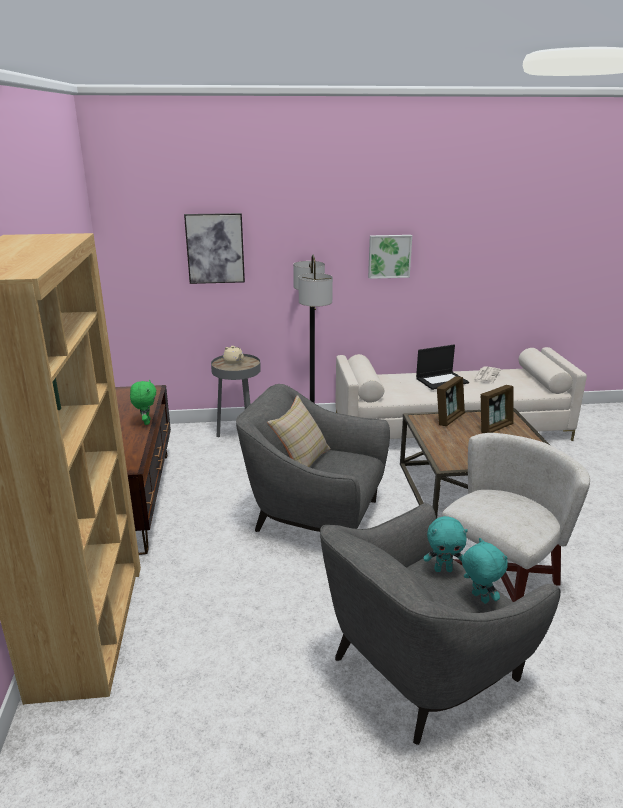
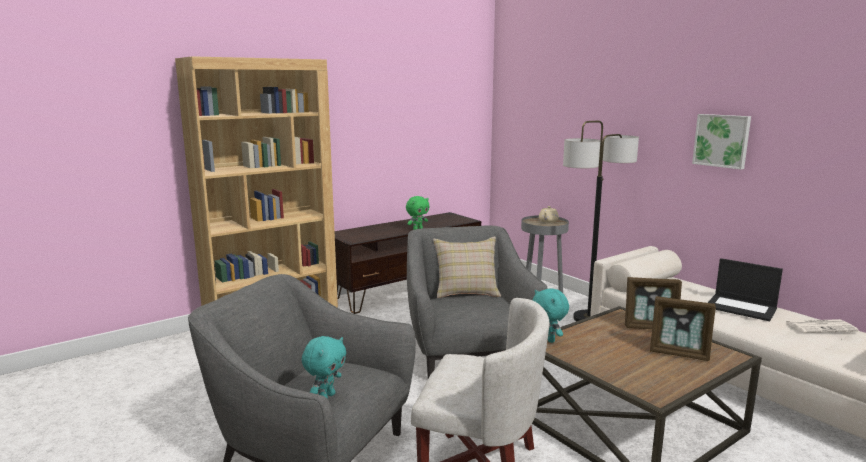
camera: 60 degrees right, 10 degrees down
picture [184,213,245,284] -> none
turquoise plush toy [423,516,468,572] -> turquoise plush toy moved to [533,288,569,343]

